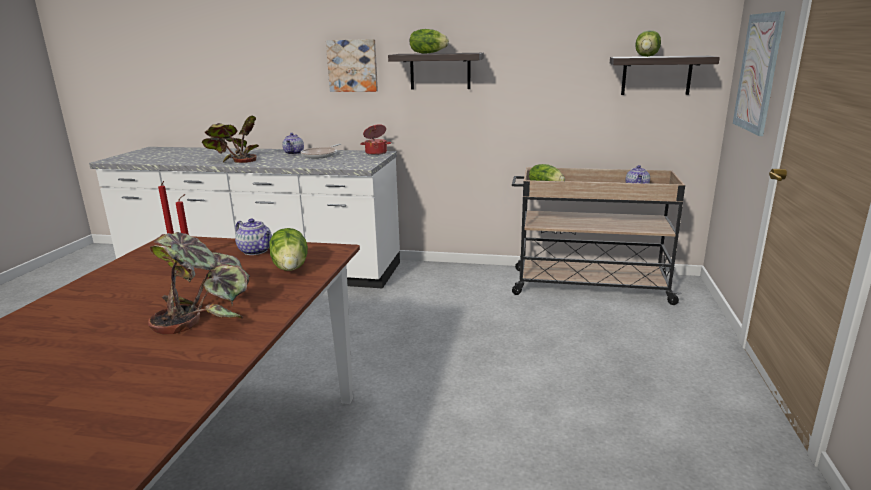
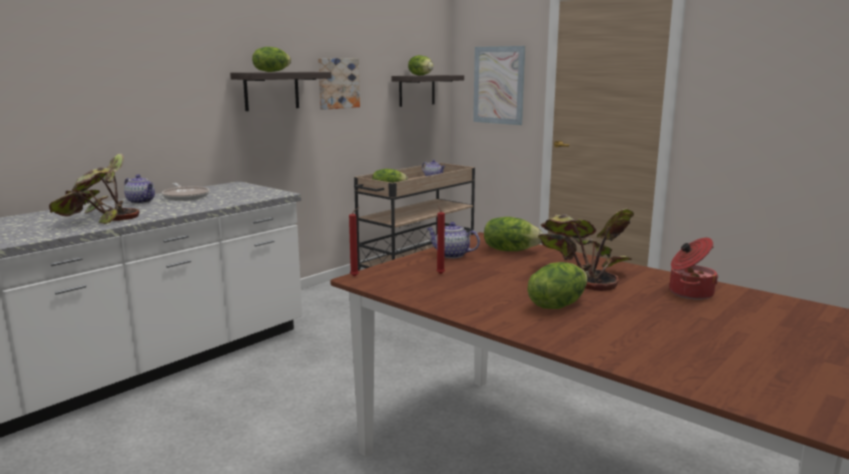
camera: 60 degrees left, 5 degrees down
teapot [235,218,272,255] -> teapot turned 135 degrees counterclockwise [426,222,480,258]
picture [326,39,378,92] -> picture moved to [318,58,360,110]
cooking pot [360,124,391,155] -> cooking pot moved to [669,238,718,300]
none -> lettuce [528,262,588,309]

